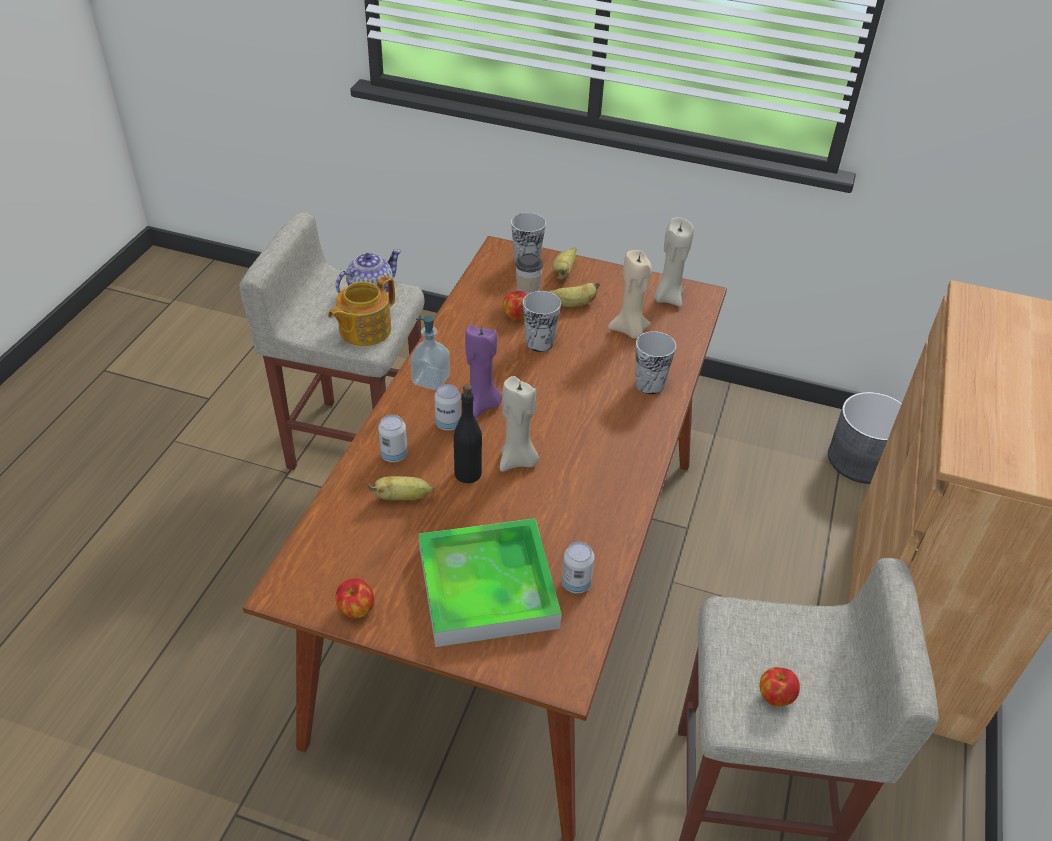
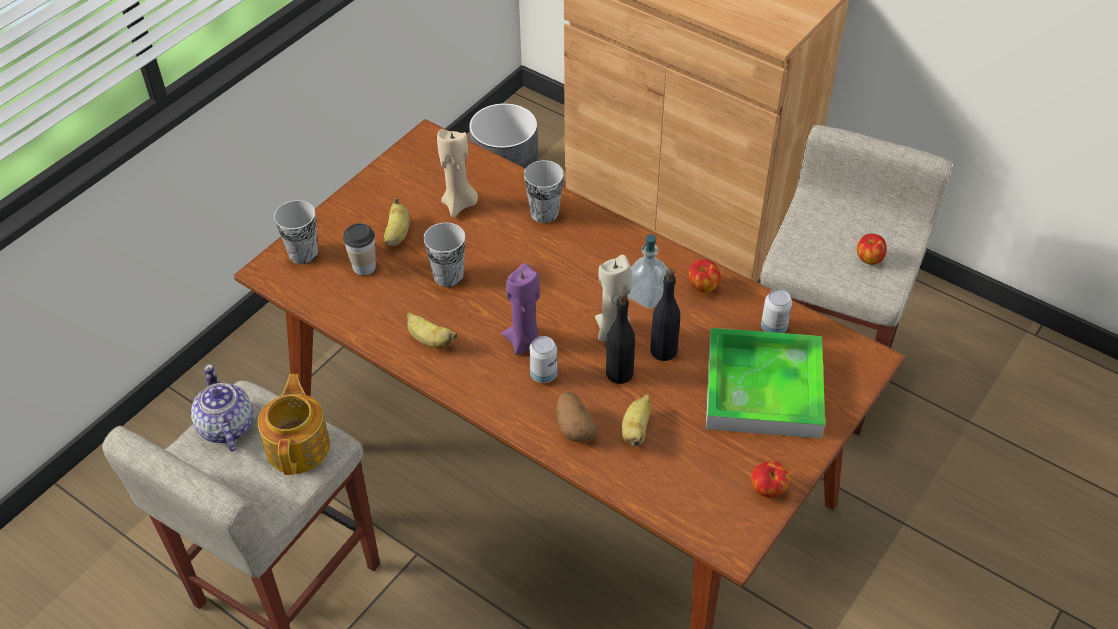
camera: 70 degrees left, 5 degrees up
teapot [328,276,395,346] -> teapot turned 150 degrees counterclockwise [258,374,330,475]
can [378,415,407,462] -> potato [556,392,597,443]
soap dispenser [410,316,450,390] -> soap dispenser moved to [627,234,668,309]
apple [503,291,527,321] -> apple moved to [688,259,721,292]
banana [552,247,576,279] -> banana moved to [407,312,457,349]
beige candle [654,217,694,307] -> none
none -> black bottle [650,269,680,361]

